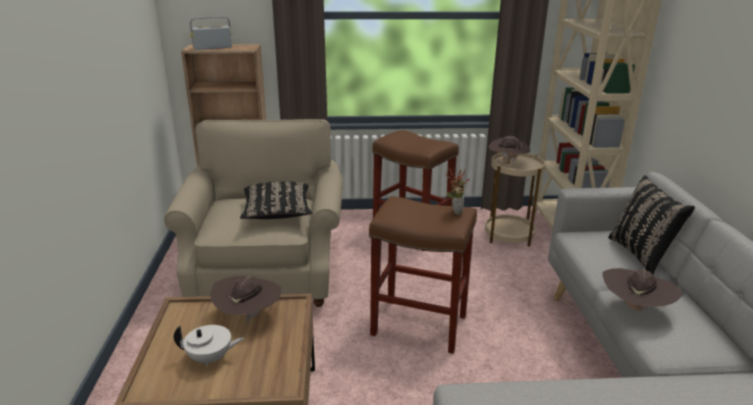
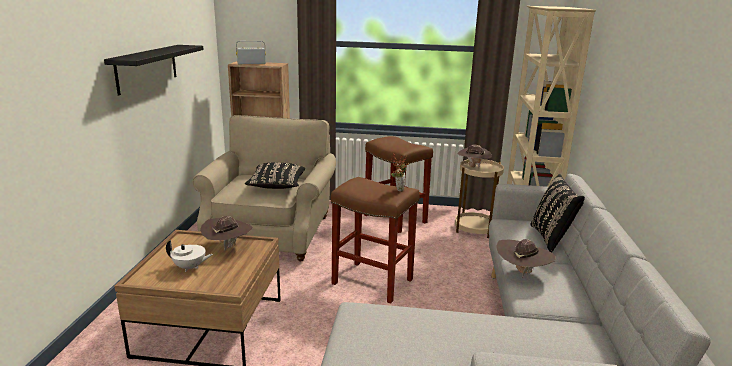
camera: 10 degrees right, 5 degrees down
none -> black shelf [104,45,204,95]

